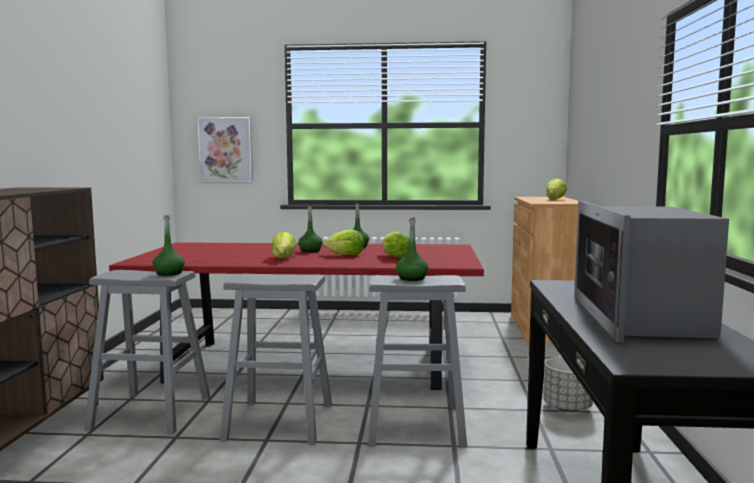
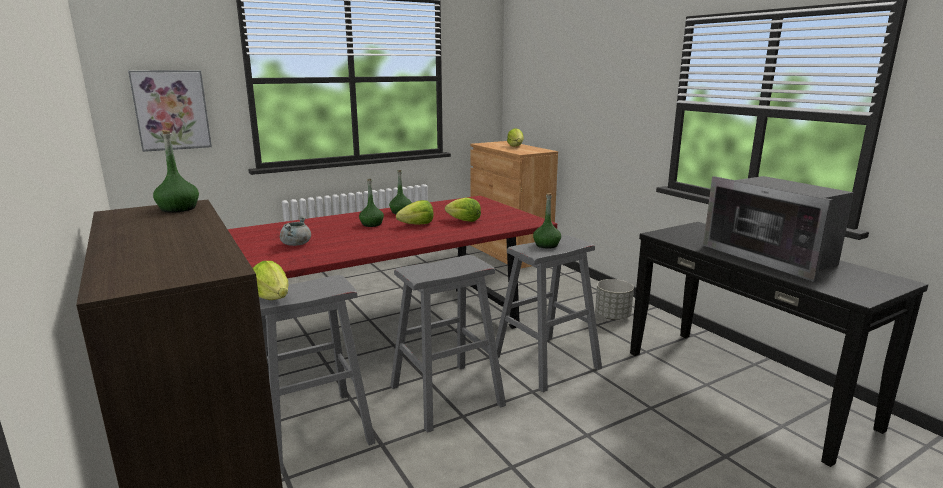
camera: 35 degrees left, 10 degrees up
green bottle [152,215,185,276] -> green bottle moved to [153,130,199,213]
lettuce [272,231,296,258] -> lettuce moved to [253,261,288,300]
none -> grey cooking pot [280,216,311,246]

